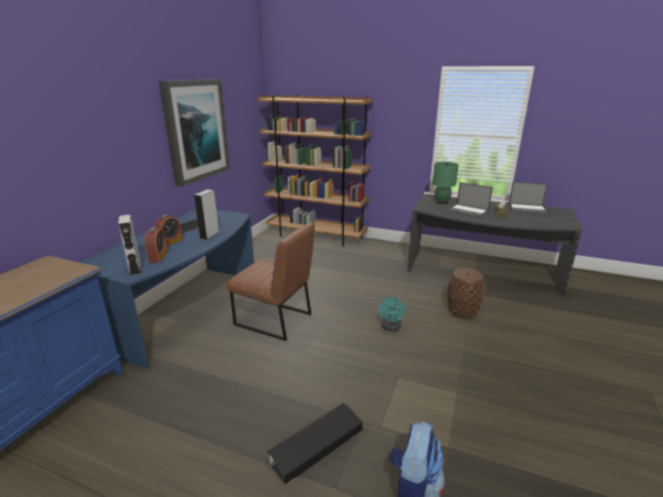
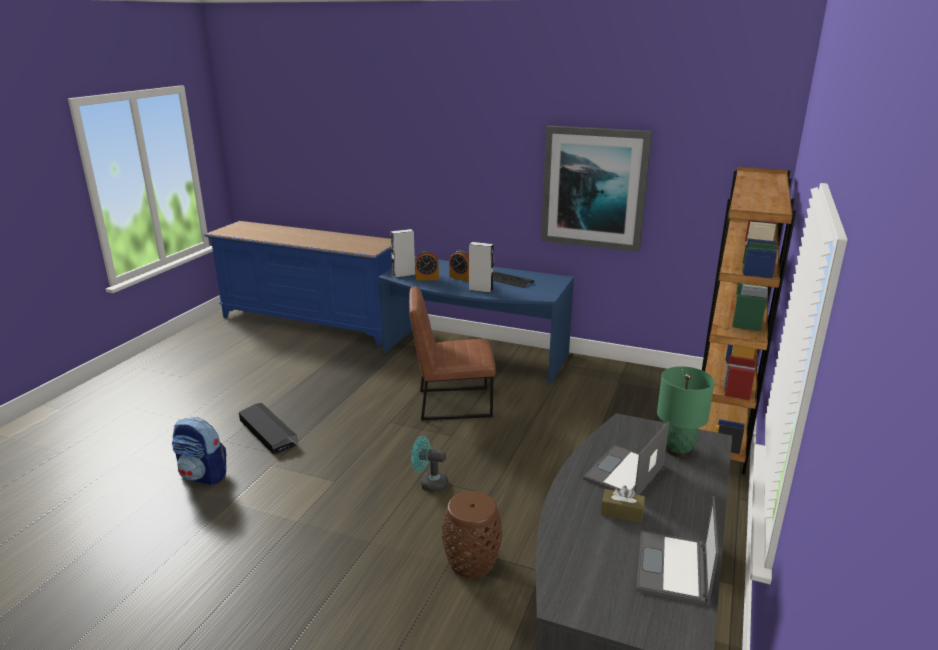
camera: 90 degrees right, 0 degrees up
brown chair [227,222,315,341] -> brown chair turned 60 degrees clockwise [409,286,496,420]

